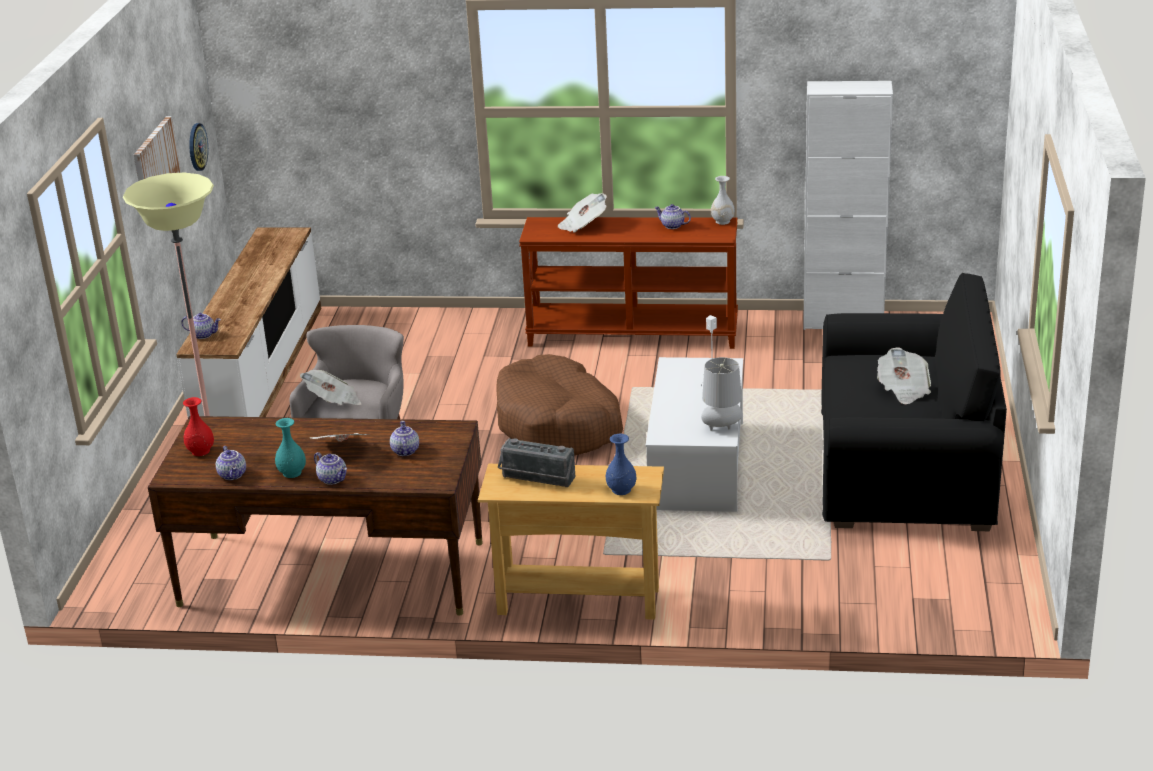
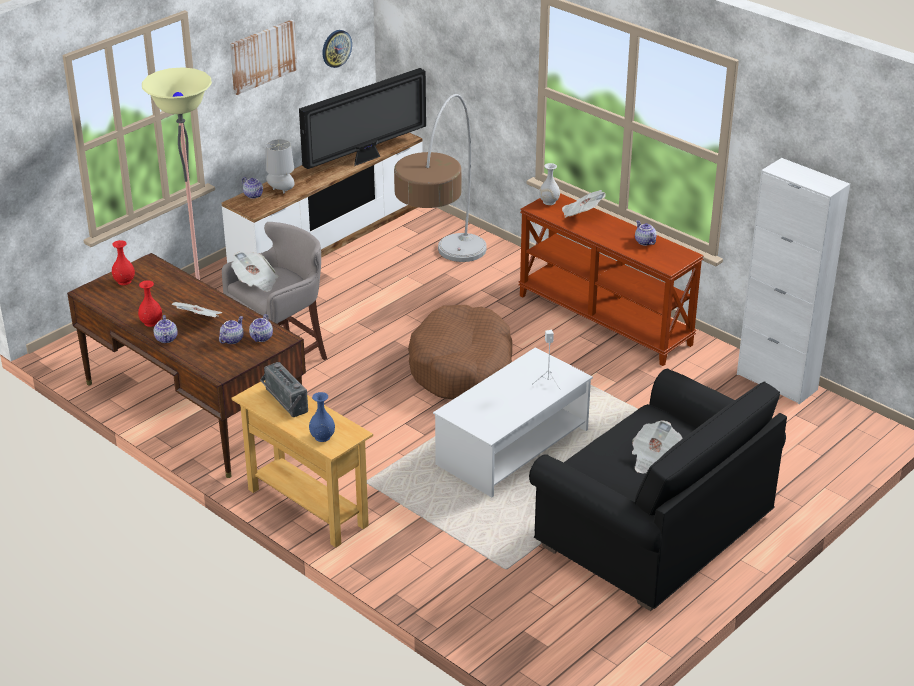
camera: 35 degrees right, 5 degrees up
teapot [216,446,246,480] -> teapot moved to [249,314,273,342]
turquoise vase [275,418,306,478] -> red vase [138,281,162,327]
grey table lamp [701,357,742,431] -> grey table lamp moved to [266,139,295,193]
white vase [711,176,735,225] -> white vase moved to [539,163,560,205]
none -> television [299,68,426,169]
none -> floor lamp [394,94,487,262]

